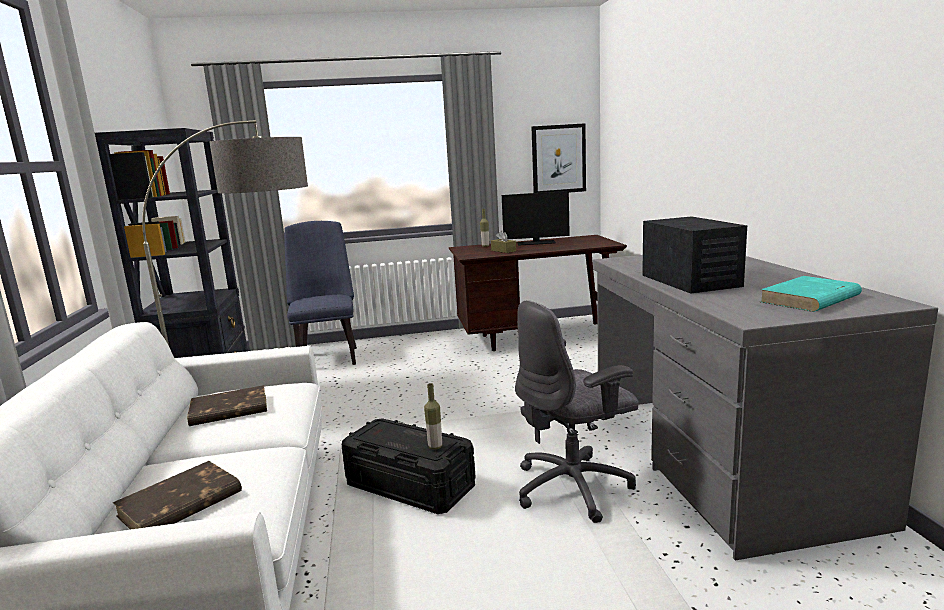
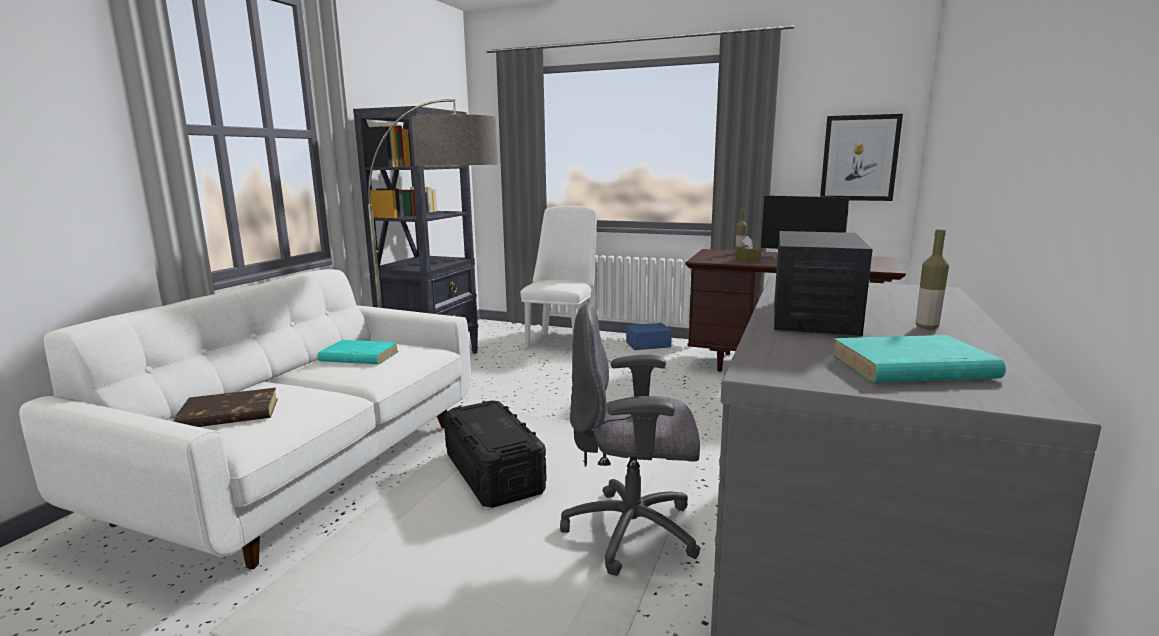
camera: 30 degrees right, 0 degrees up
brown book [187,385,267,426] -> turquoise book [317,340,399,364]
blue chair [284,221,357,365] -> white chair [520,206,597,349]
bottle [424,383,442,449] -> bottle moved to [916,230,949,329]
none -> blue storage box [626,323,672,350]

